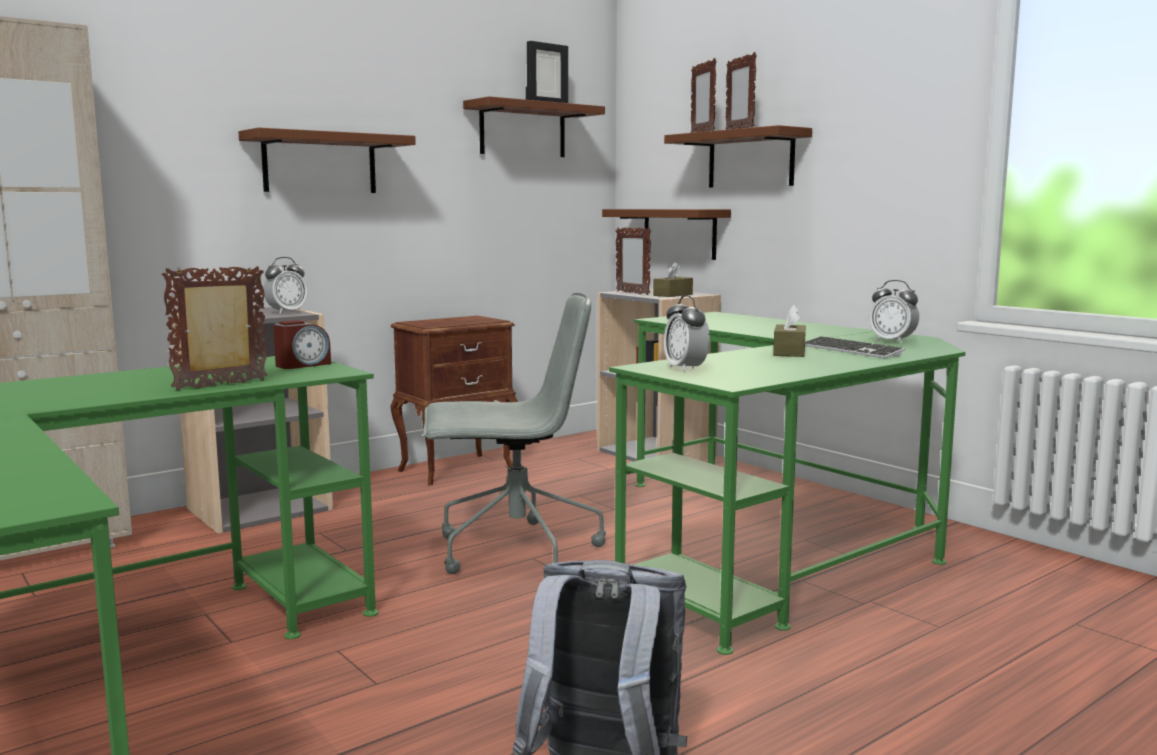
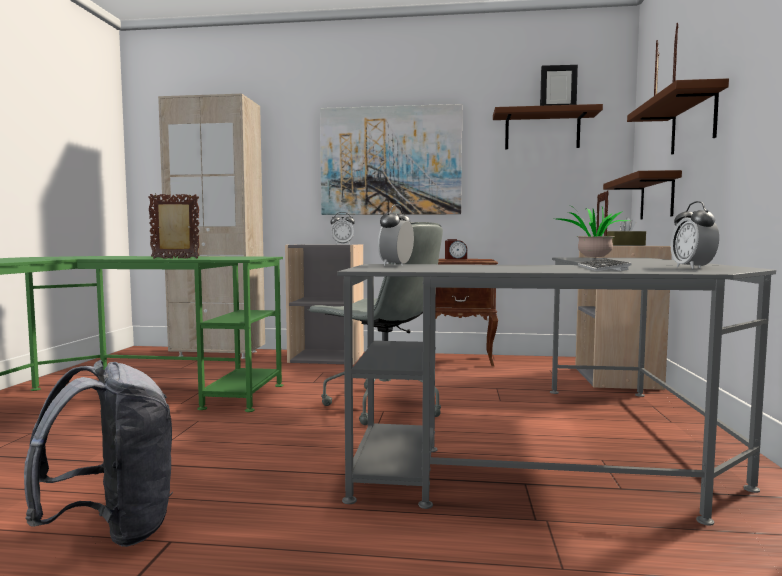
camera: 45 degrees right, 5 degrees down
brown shelf [239,128,416,193] -> picture [320,104,462,215]
alarm clock [273,320,331,369] -> alarm clock moved to [445,239,467,259]
green desk [609,312,965,655] -> grey desk [337,257,776,526]
brown tissue box [773,305,806,357] -> none
none -> potted plant [557,206,629,258]

